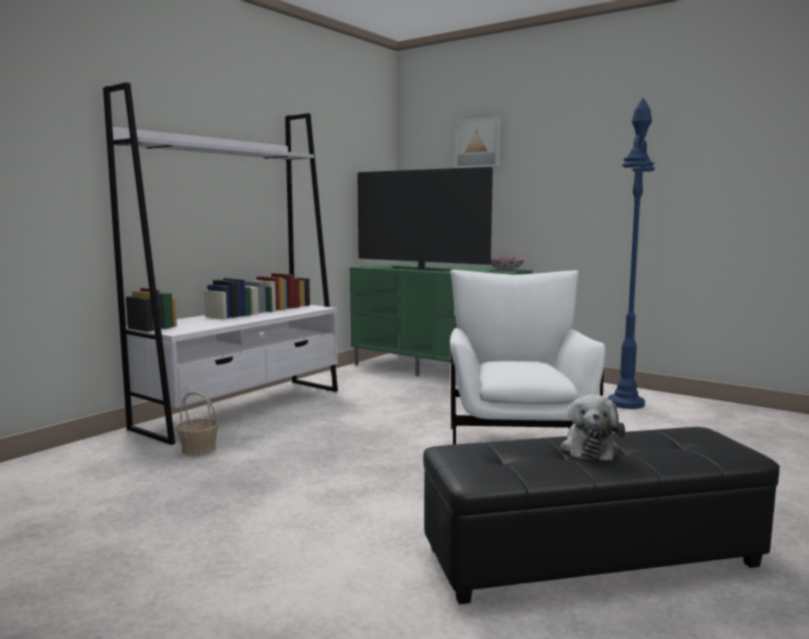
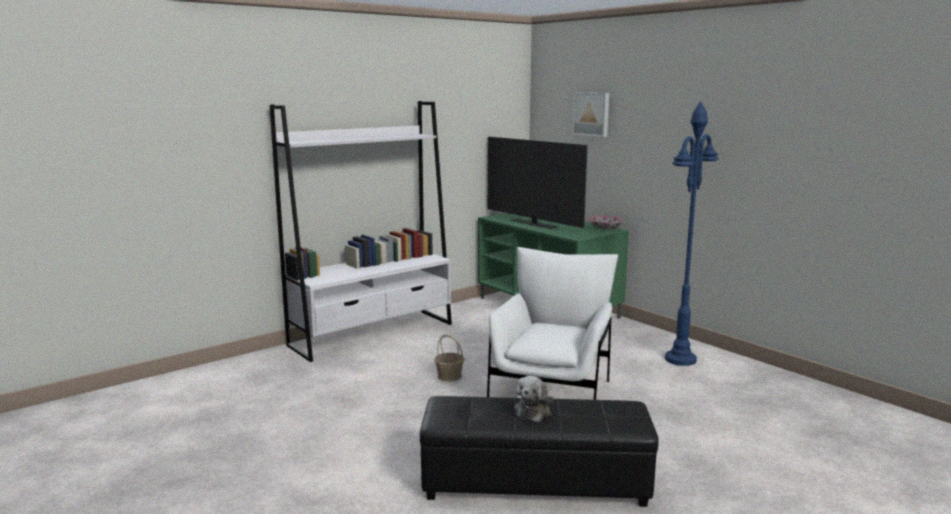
camera: 15 degrees right, 5 degrees up
basket [176,391,219,457] -> basket moved to [434,334,465,382]

